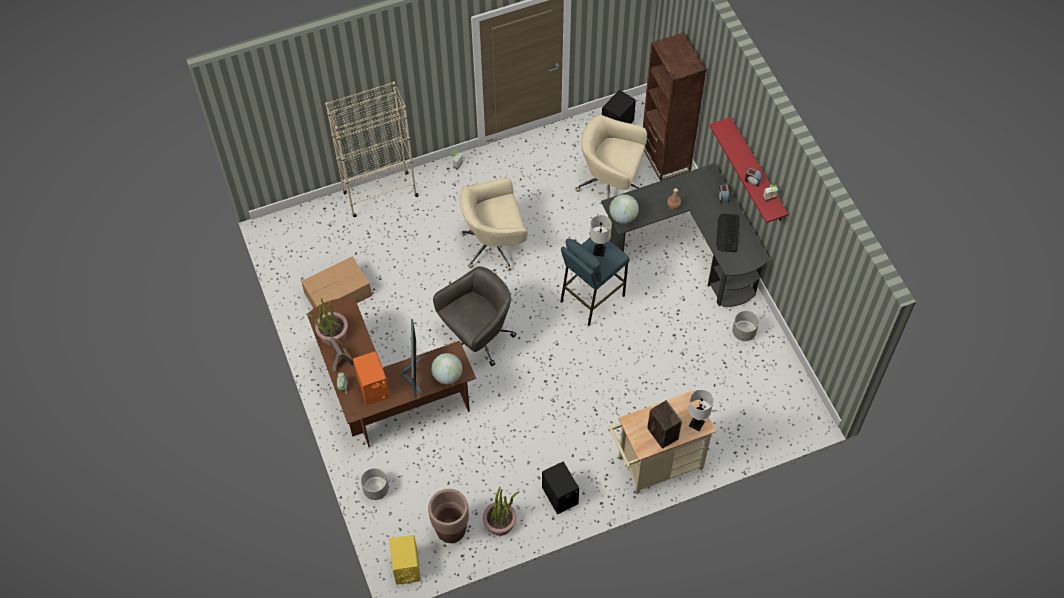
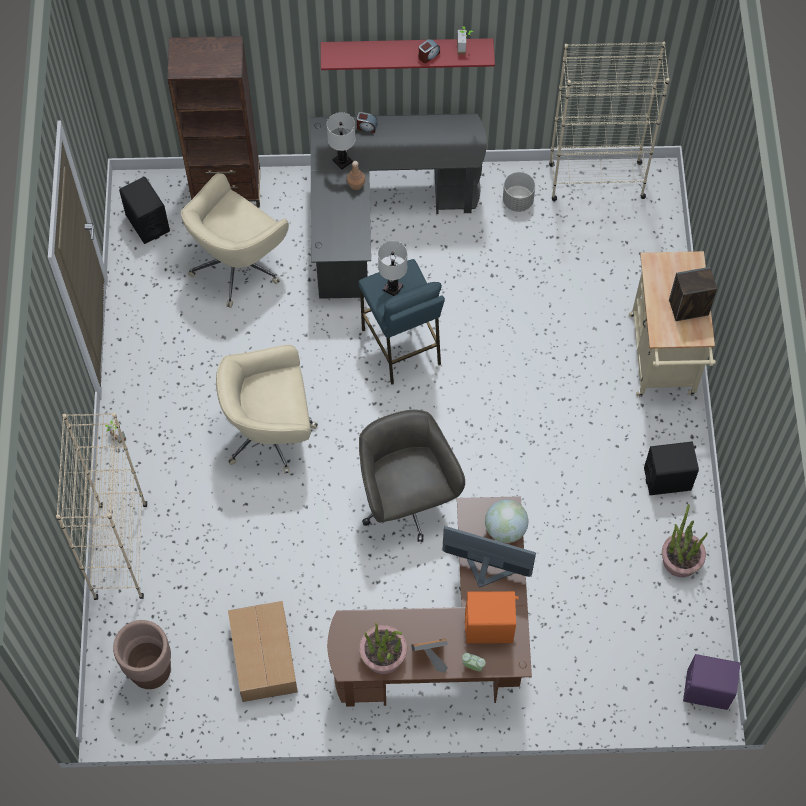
camera: 70 degrees left, 5 degrees up
grey planter [361,468,389,500] -> none
yellow speaker [389,535,421,585] -> purple speaker [683,654,740,710]
brown planter [428,489,469,543] -> brown planter moved to [113,620,171,689]
beige office chair [460,178,528,271] -> beige office chair turned 75 degrees clockwise [216,345,318,474]
globe [610,194,639,224] -> none
white table lamp [688,390,714,431] -> white table lamp moved to [327,112,356,170]
keyboard [716,213,739,252] -> none
none -> beige bookcase [549,42,670,201]

